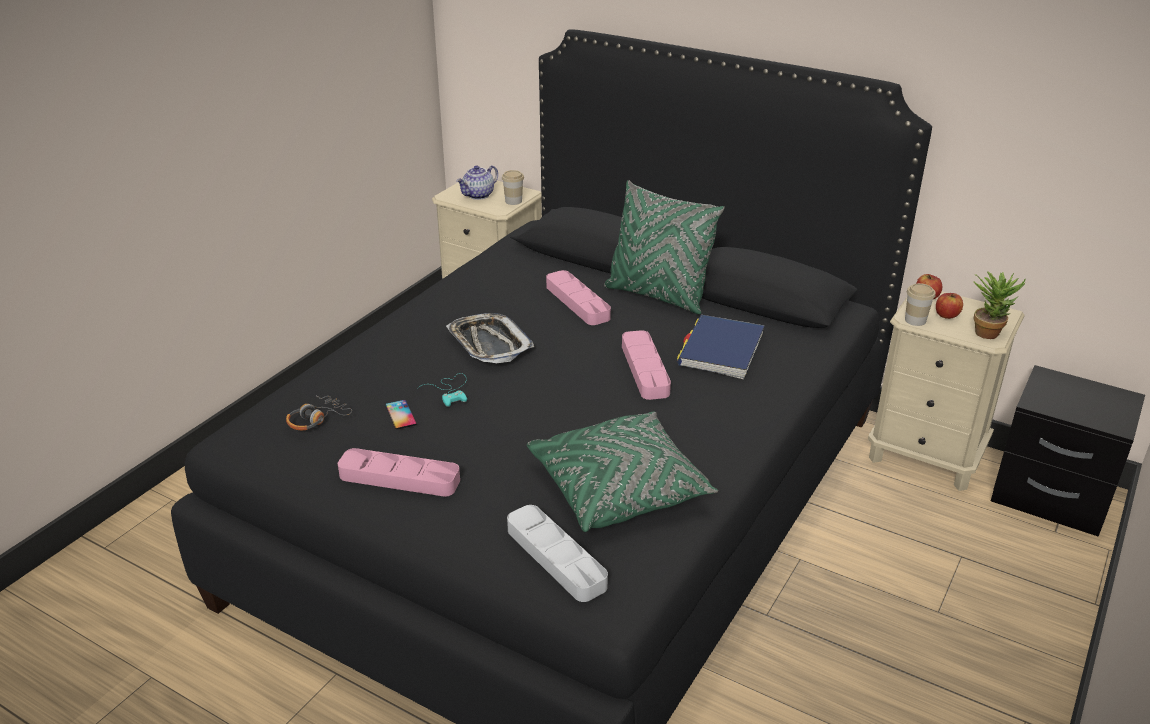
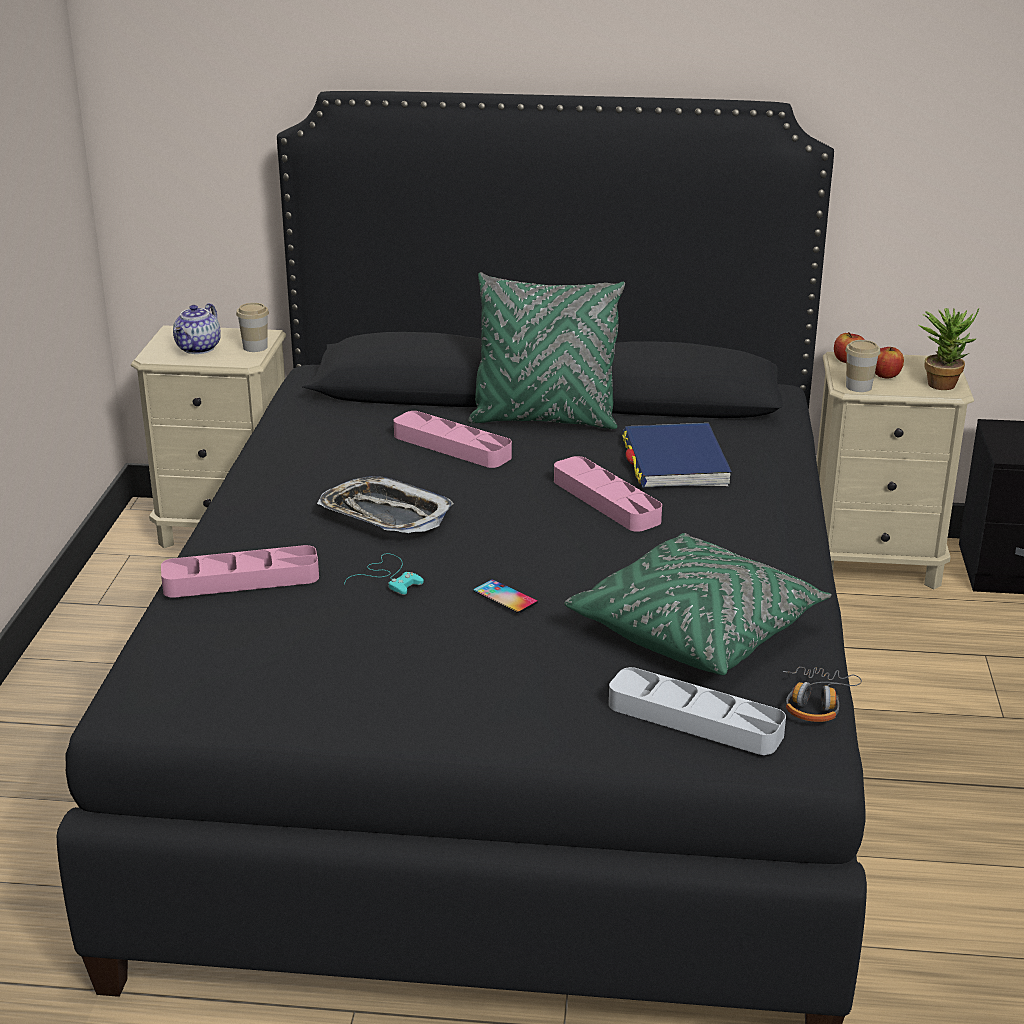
camera: 25 degrees left, 5 degrees down
headphones [286,395,352,430] -> headphones moved to [783,667,862,722]
pink tray [338,448,460,497] -> pink tray moved to [161,545,319,598]
phone [385,400,417,429] -> phone moved to [473,579,538,613]

